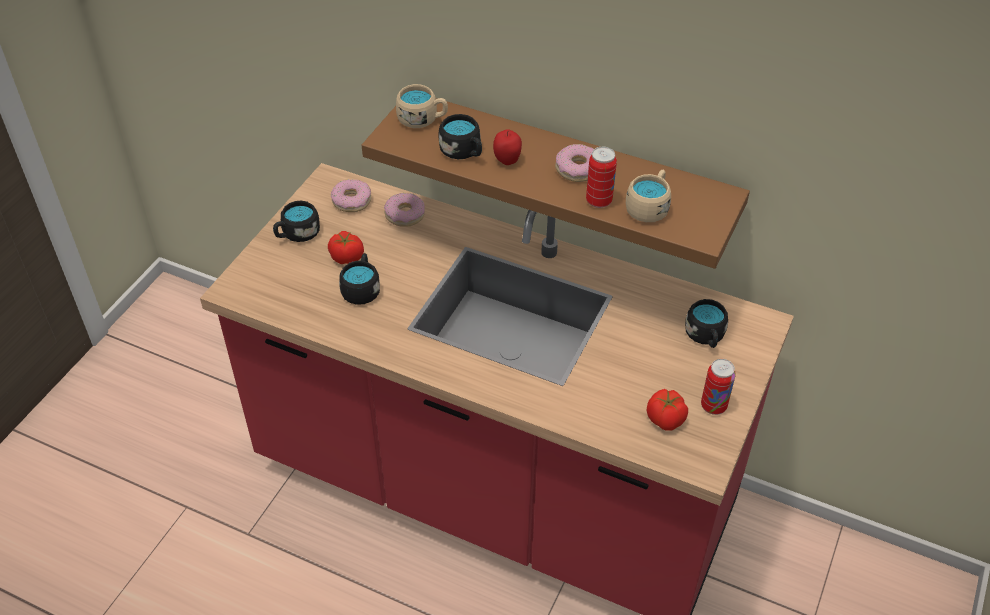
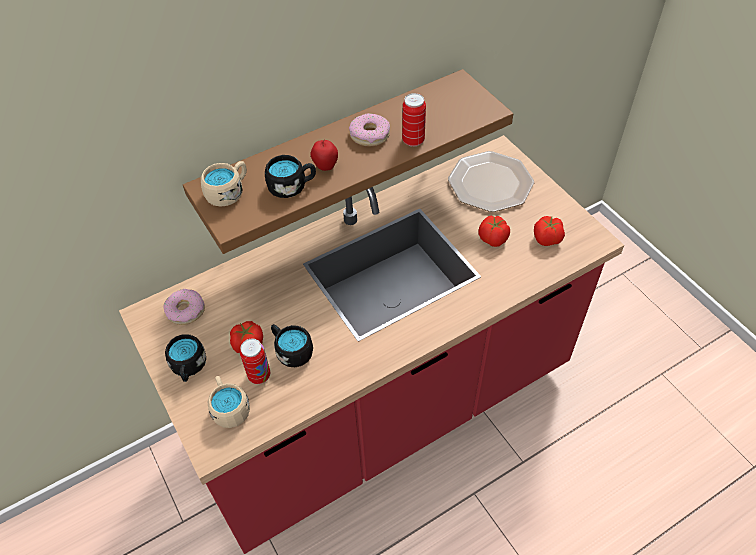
camera: 55 degrees left, 5 degrees up
donut [384,193,425,227] -> none
beige mug [626,170,671,222] -> beige mug moved to [208,376,250,428]
black mug [685,299,728,348] -> plate [448,151,534,212]
can [701,359,736,415] -> can moved to [240,339,270,384]
none -> tomato [479,215,510,247]

